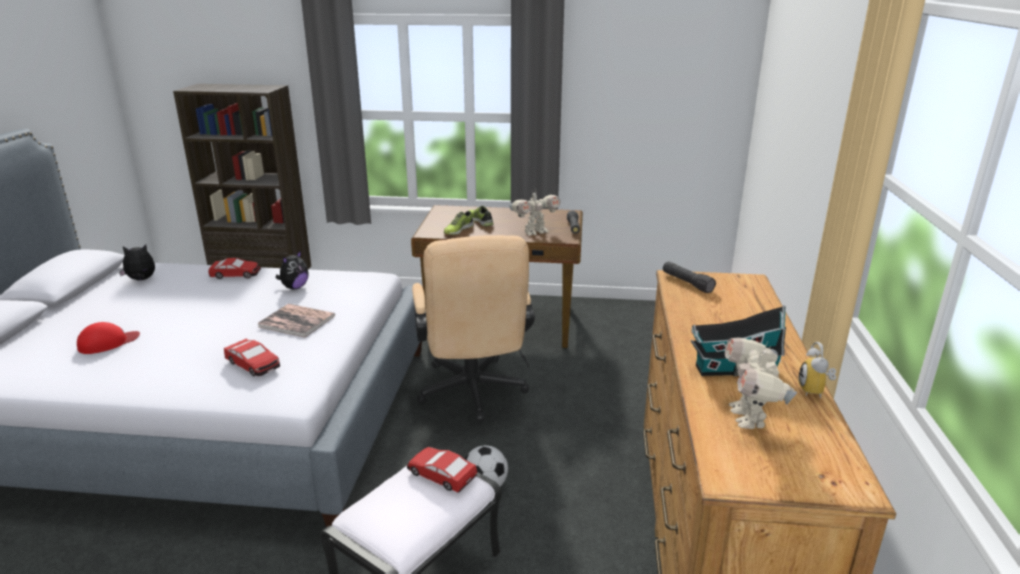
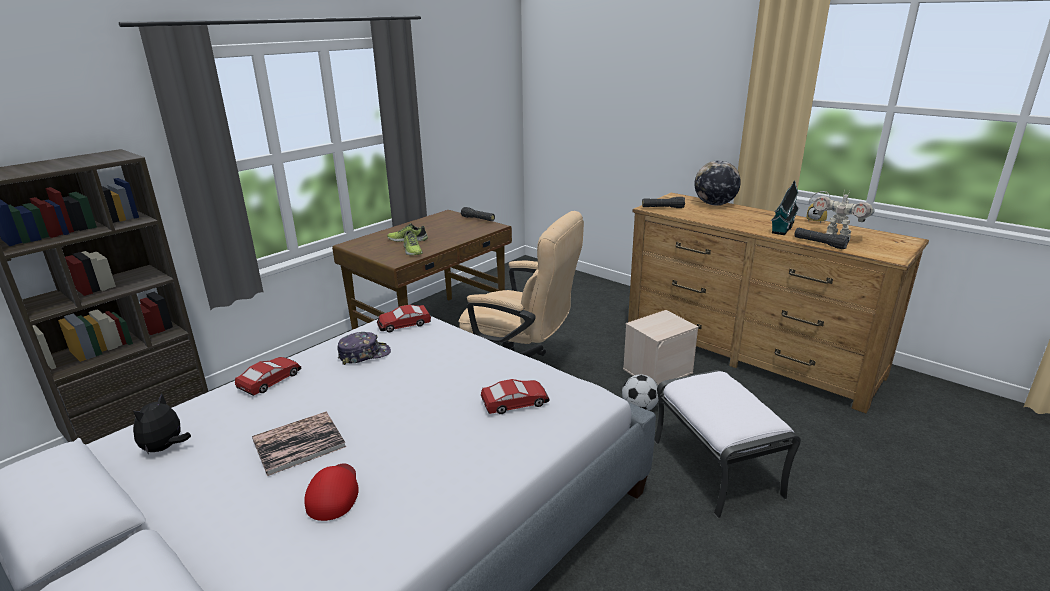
camera: 55 degrees left, 0 degrees up
book [257,304,335,338] -> book moved to [252,412,346,476]
plush toy [276,250,309,289] -> cap [337,332,391,365]
toy car [407,447,477,493] -> toy car moved to [377,305,431,332]
toy robot [509,192,561,236] -> none
none -> beige storage box [623,310,699,385]
none -> globe [694,160,741,206]
none -> black flashlight [794,228,849,249]

